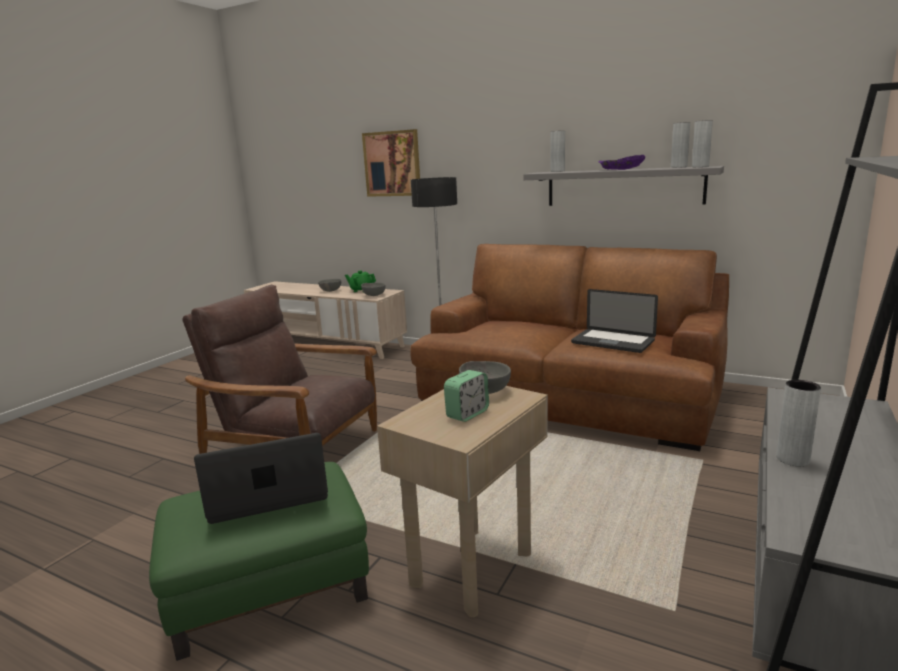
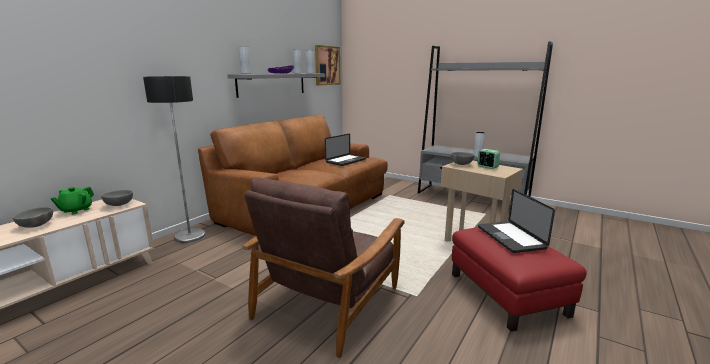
camera: 85 degrees left, 0 degrees up
green ottoman [149,462,369,661] -> red ottoman [452,227,587,332]
picture [362,129,420,197] -> picture moved to [315,45,340,86]

